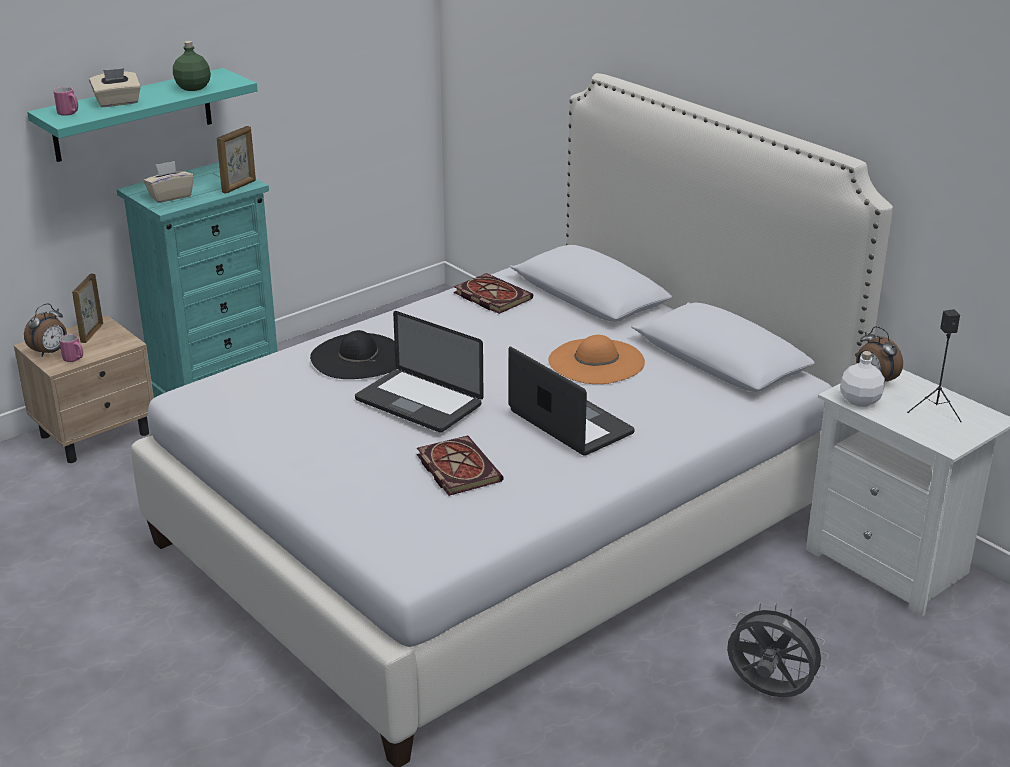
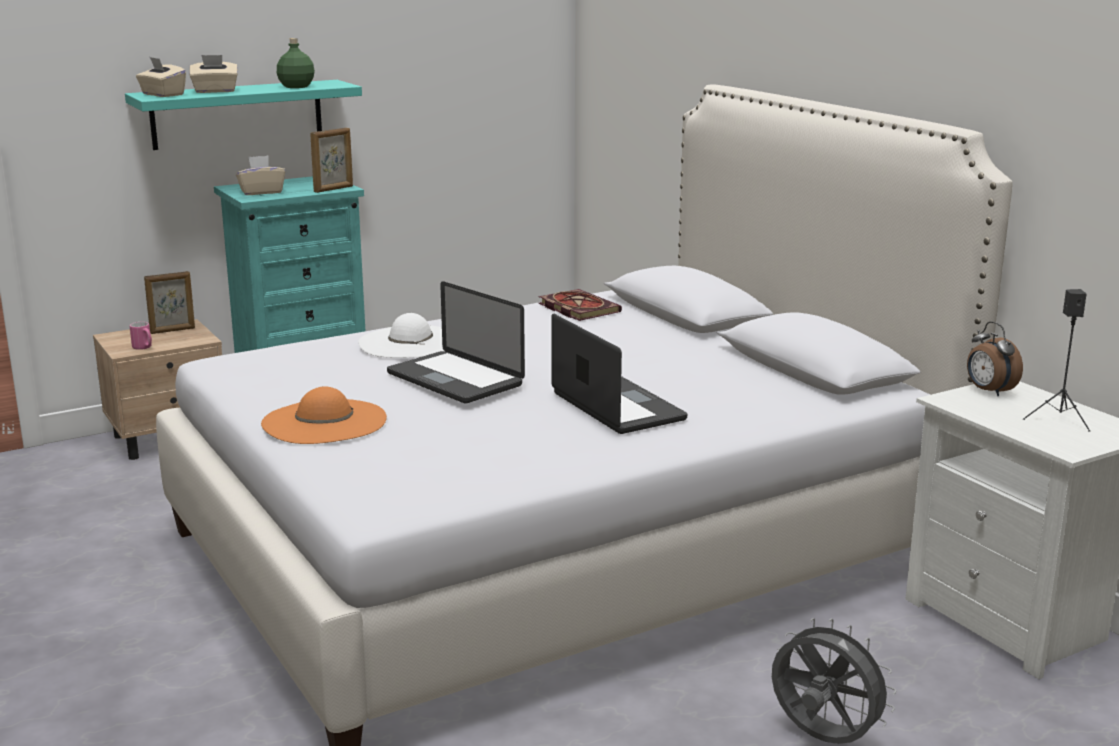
camera: 10 degrees right, 10 degrees down
alarm clock [24,303,67,357] -> none
pink mug [54,87,78,116] -> beige tissue box [136,57,186,97]
picture frame [72,273,103,343] -> picture frame turned 135 degrees counterclockwise [144,271,195,334]
black hat [310,330,397,379] -> white hat [358,313,446,358]
book [417,435,503,496] -> none
orange hat [549,335,645,384] -> orange hat moved to [261,387,387,444]
white bottle [840,351,885,407] -> none

